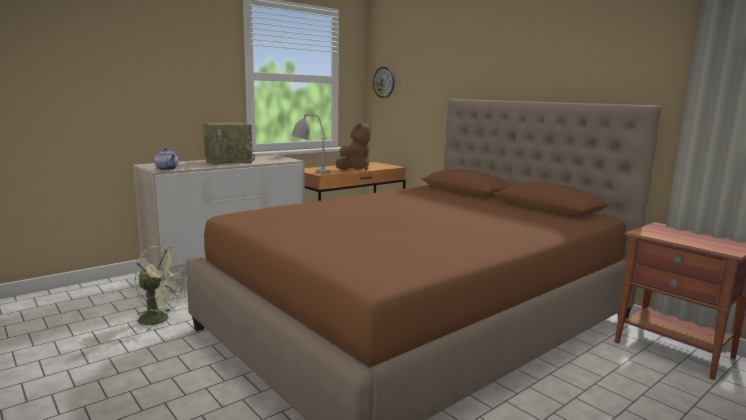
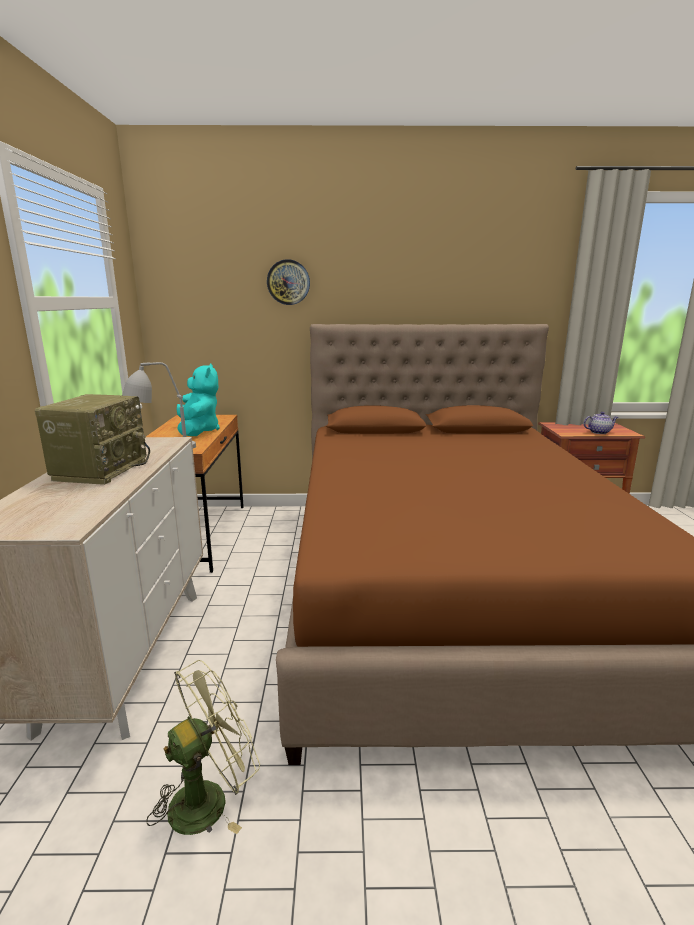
camera: 50 degrees left, 5 degrees up
teapot [155,148,178,170] -> teapot moved to [583,412,618,434]
brown plush toy [336,122,372,170] -> turquoise plush toy [176,363,220,436]
wall clock [373,67,395,98] -> wall clock moved to [267,259,310,305]

